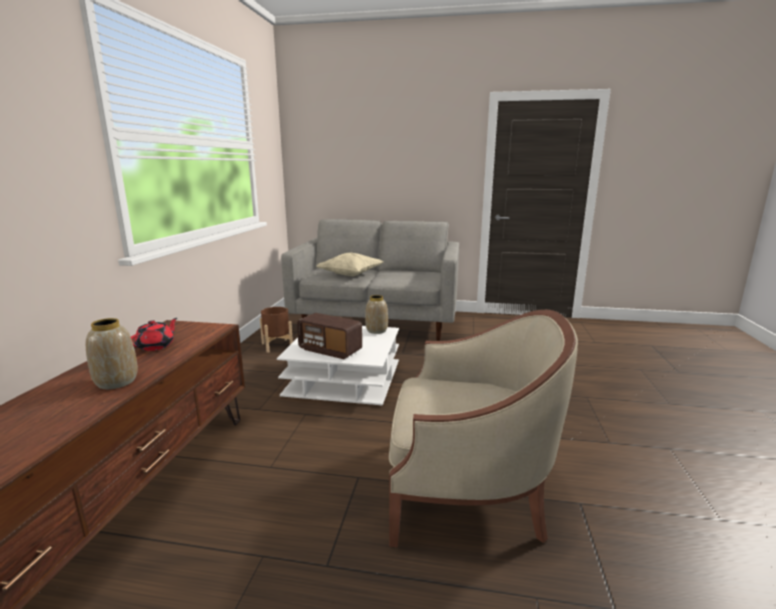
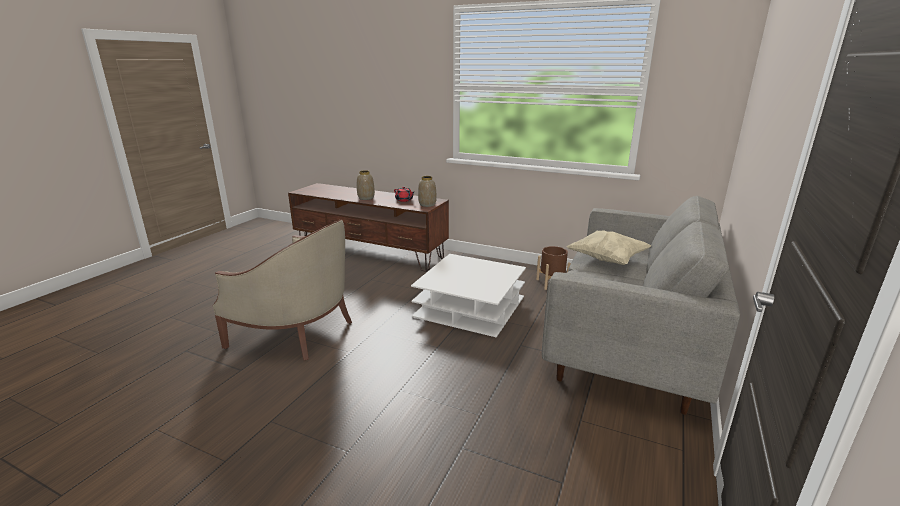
camera: 105 degrees right, 5 degrees up
radio [297,313,362,359] -> none
vase [365,295,388,334] -> vase moved to [418,176,436,207]
beige armchair [389,310,578,547] -> beige armchair turned 90 degrees counterclockwise [213,219,352,360]

